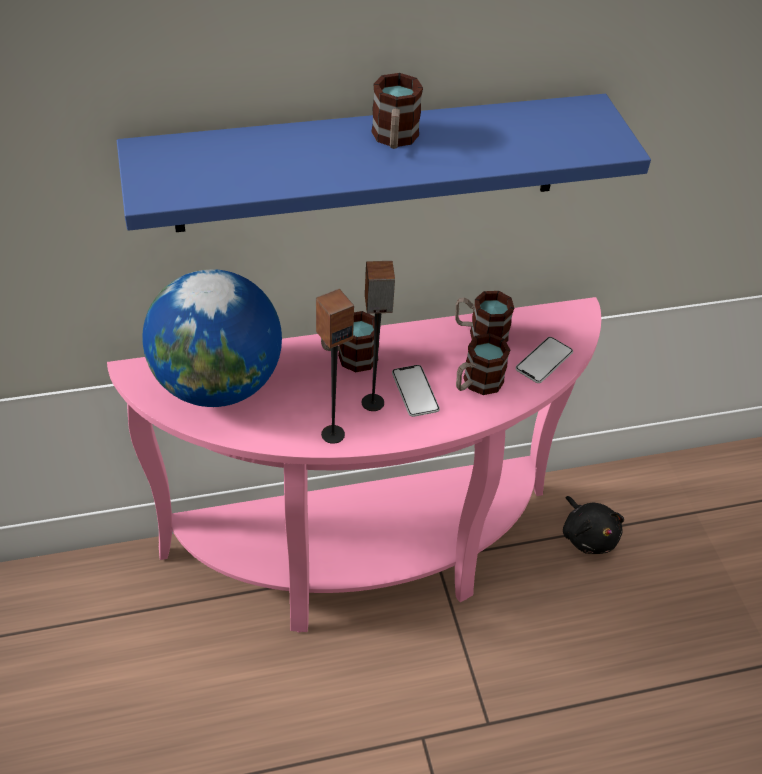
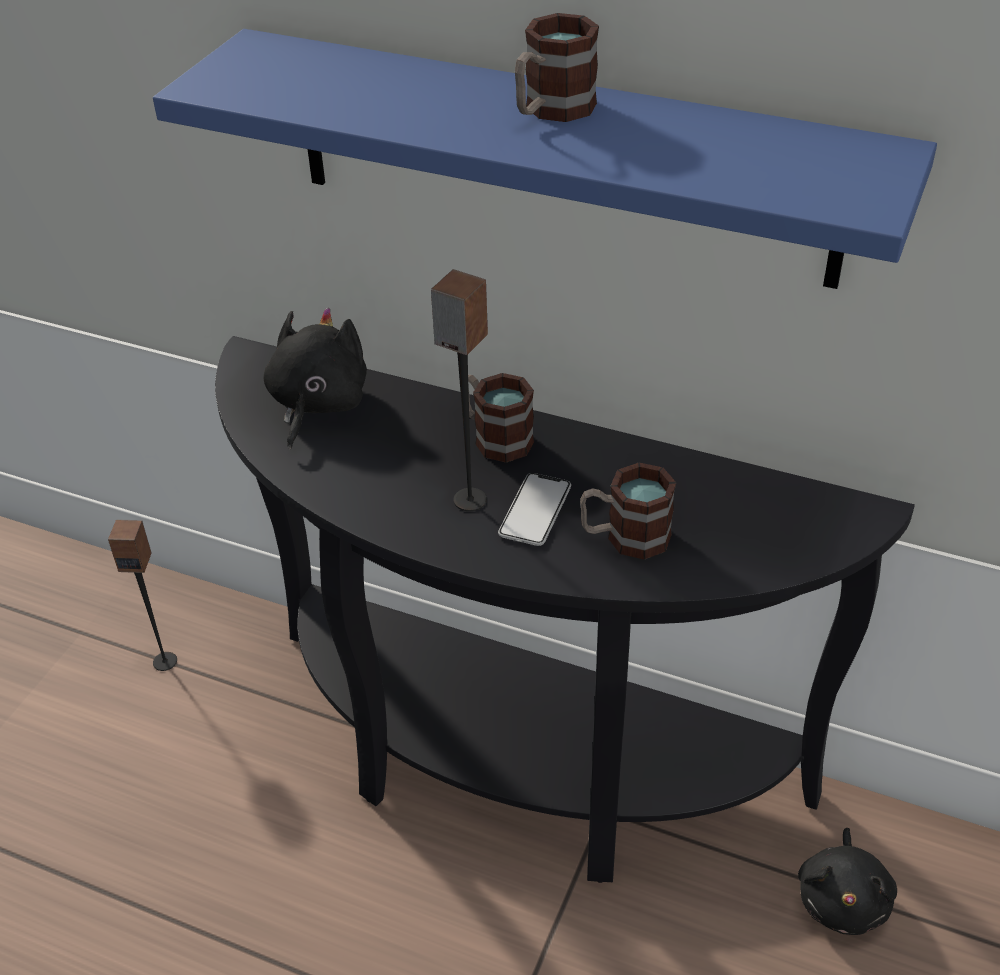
camera: 40 degrees right, 5 degrees down
pink console table [107,297,601,632] -> black console table [215,336,915,883]
globe [142,269,282,407] -> black plush toy [264,307,367,450]
speaker [316,289,354,444] -> speaker moved to [108,519,177,671]
mug [455,291,514,342] -> none
phone [515,337,573,383] -> none

